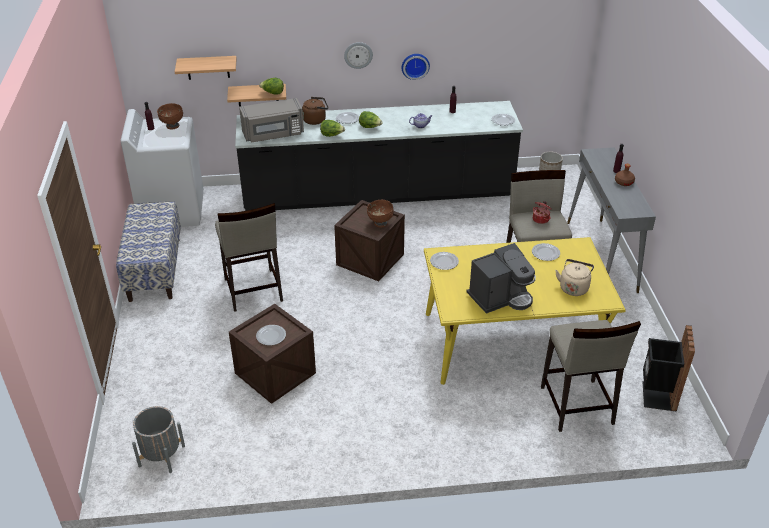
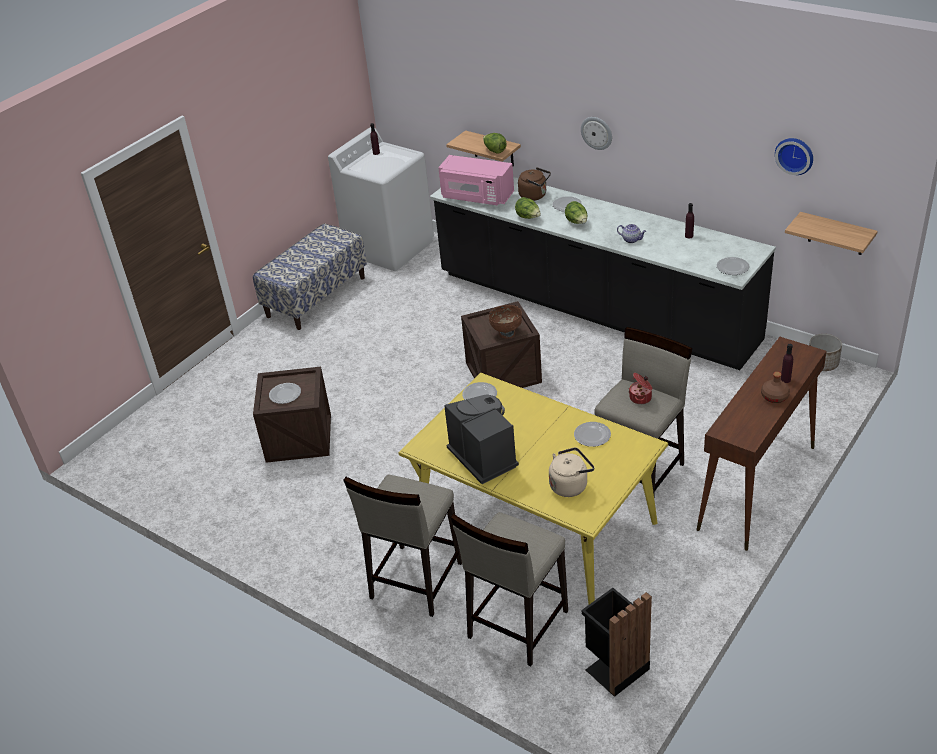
camera: 45 degrees right, 0 degrees up
grey planter [132,406,185,473] -> none
brown bowl [157,103,183,130] -> none
shelf [175,56,237,80] -> shelf moved to [785,212,878,255]
beige stool [215,203,283,312] -> beige stool moved to [343,474,462,617]
grey microwave [239,98,304,143] -> pink microwave [438,155,514,205]
wall clock [402,54,430,80] -> wall clock moved to [775,138,813,175]
coffee machine [466,243,536,314] -> coffee machine turned 135 degrees counterclockwise [444,394,519,484]
grey console table [567,147,656,293] -> brown console table [697,337,827,551]

